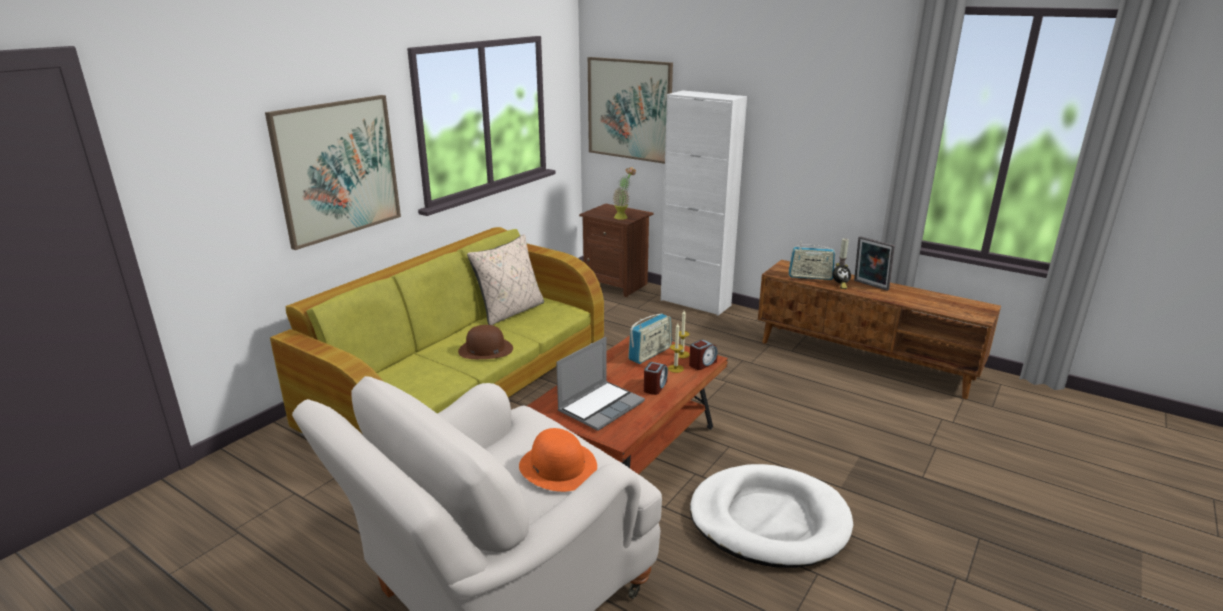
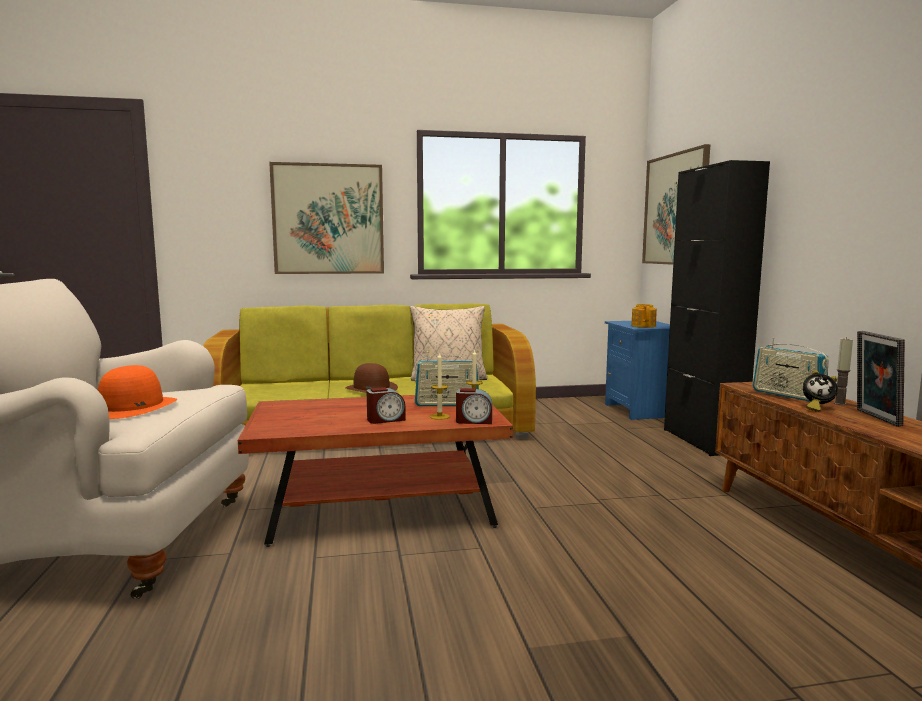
camera: 45 degrees right, 15 degrees down
laptop [556,337,645,431] -> none
brown nightstand [579,204,654,297] -> blue nightstand [605,321,670,420]
potted plant [613,167,636,220] -> teapot [631,304,657,328]
white cabinet [661,90,747,316] -> black cabinet [664,160,770,456]
white dog bed [690,464,853,568] -> none

